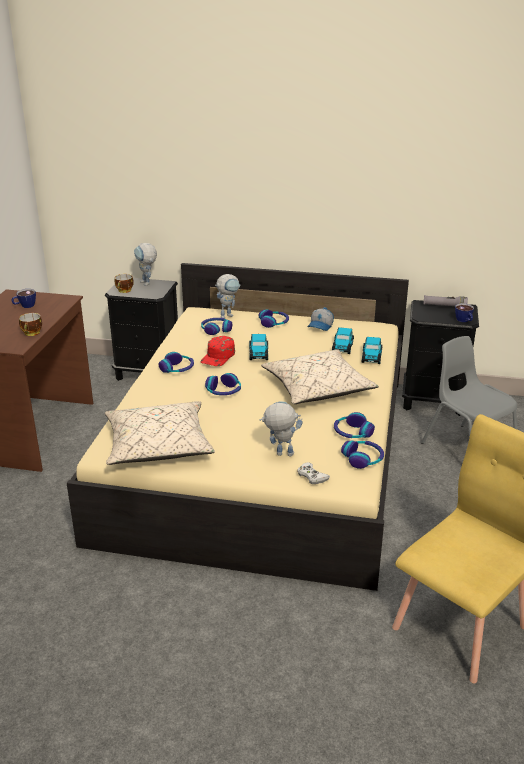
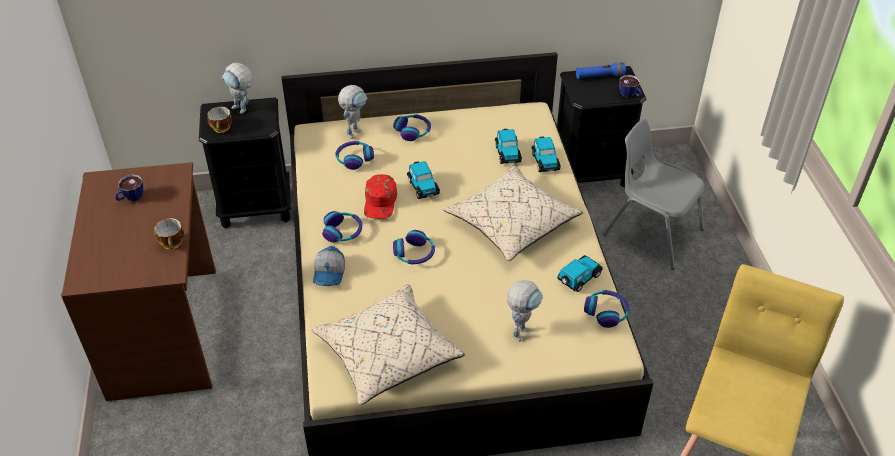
camera: 20 degrees left, 15 degrees up
toy robot [259,401,303,457] -> toy robot turned 135 degrees clockwise [507,280,543,342]
white game controller [297,462,330,484] -> none
cap [308,307,334,331] -> cap moved to [313,246,345,286]
headphones [334,412,375,438] -> toy car [557,255,603,292]
grey flashlight [423,295,468,306] -> blue flashlight [576,62,626,79]

